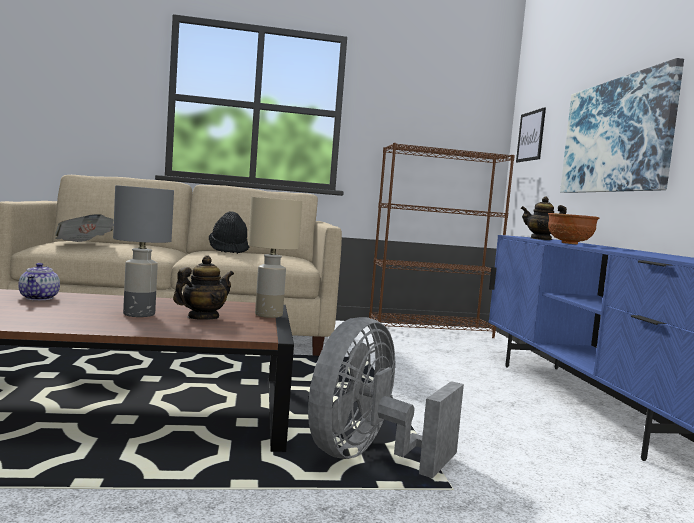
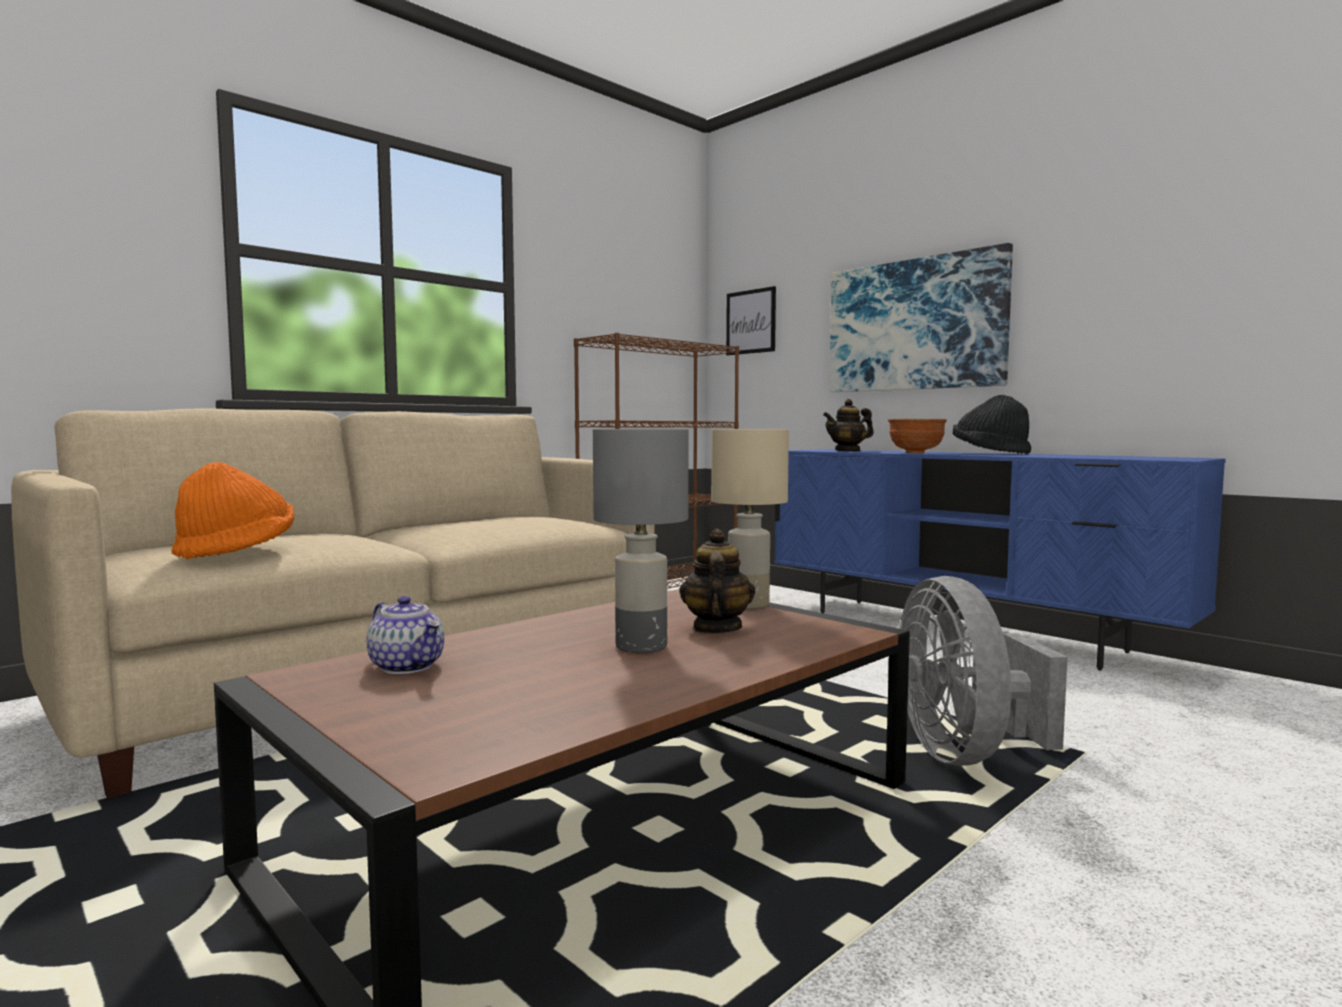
camera: 35 degrees left, 0 degrees up
newspaper [55,214,114,242] -> orange hat [171,462,294,559]
black hat [209,211,249,254] -> black hat moved to [953,395,1031,454]

